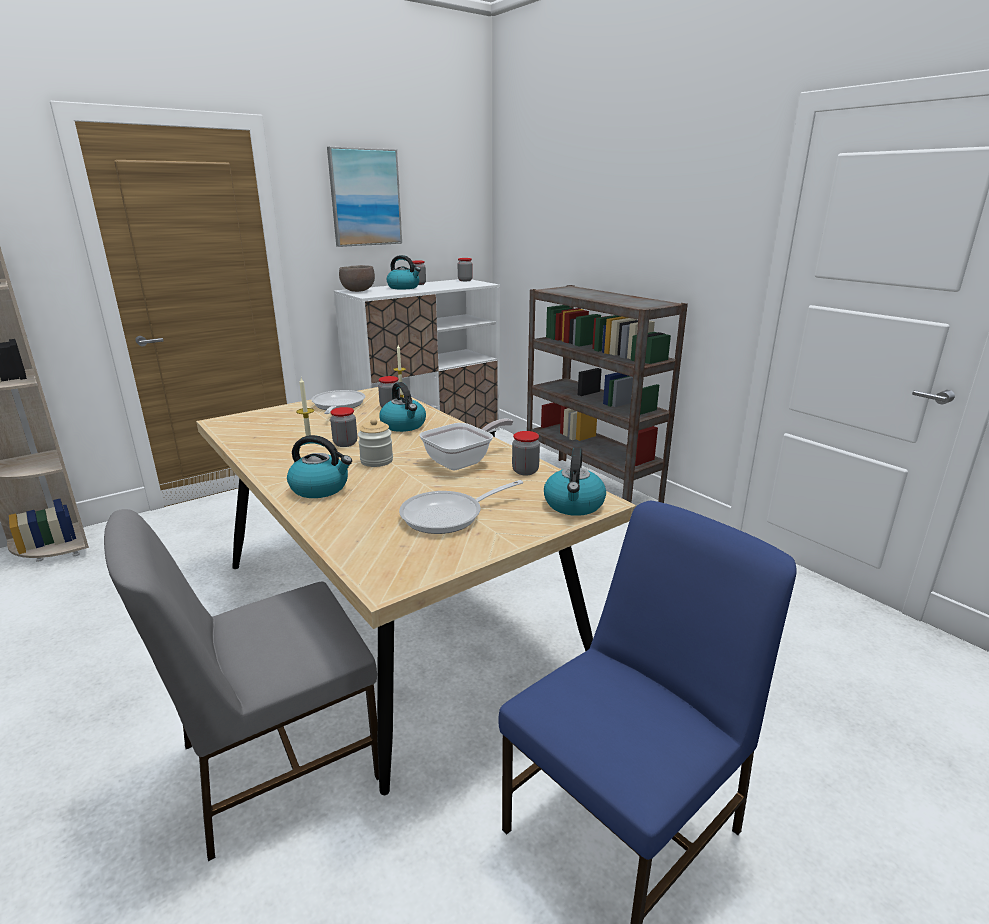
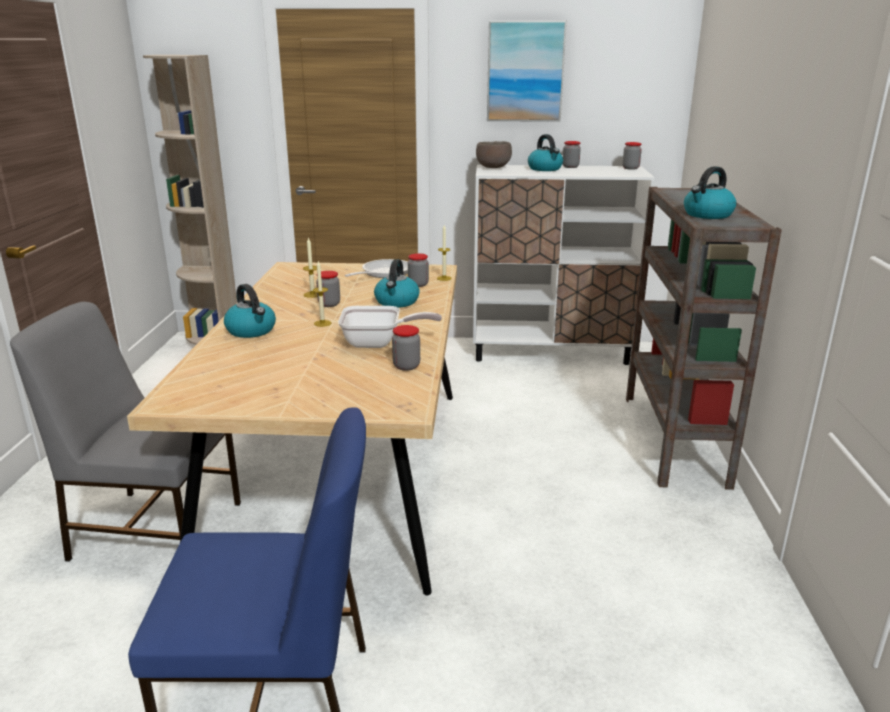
camera: 40 degrees right, 0 degrees up
jar [358,419,393,467] -> candle [313,261,331,327]
frying pan [399,480,523,534] -> none
kettle [544,448,606,516] -> kettle moved to [684,166,736,219]

